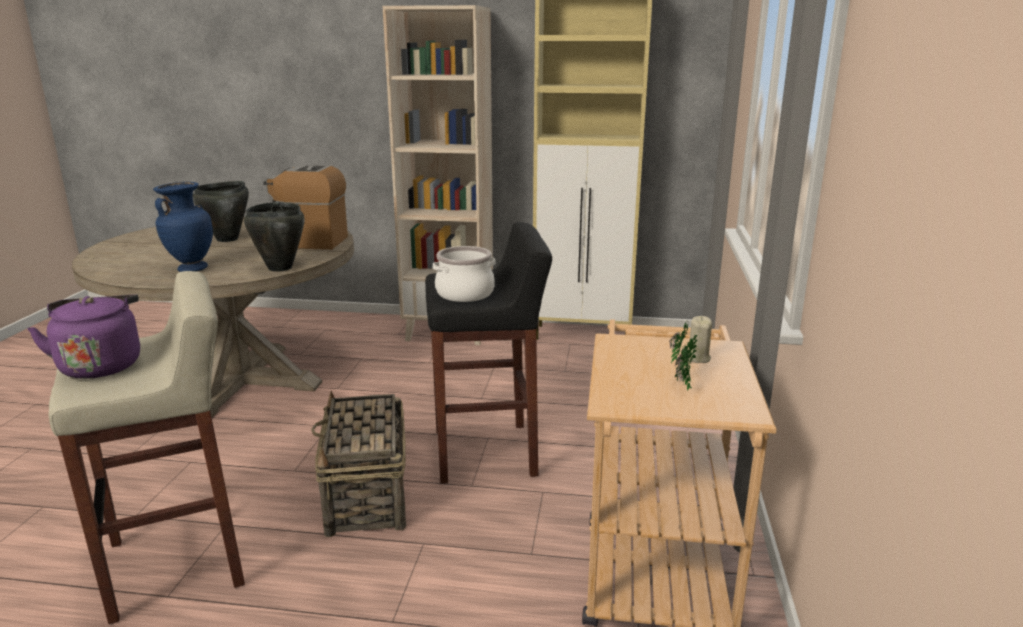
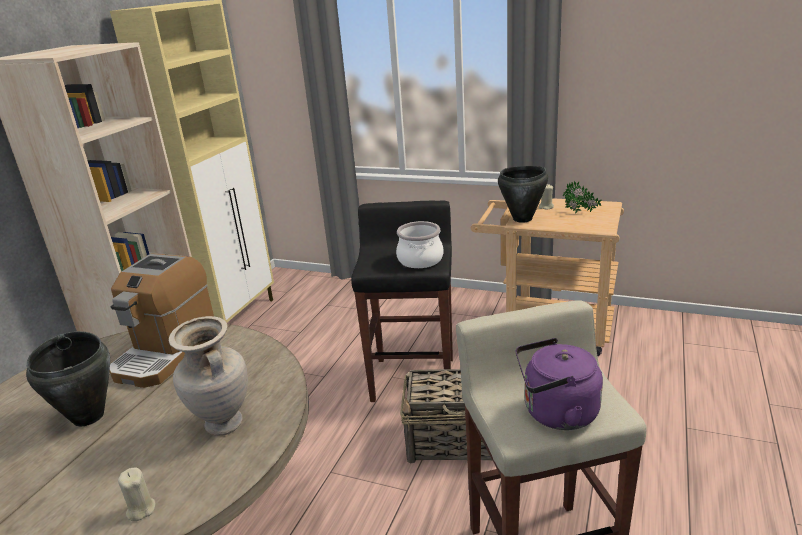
camera: 75 degrees left, 5 degrees up
blue vase [153,182,213,272] -> beige vase [169,316,248,436]
black cooking pot [244,202,305,272] -> black cooking pot moved to [498,166,548,223]
none -> beige candle [118,468,155,521]

